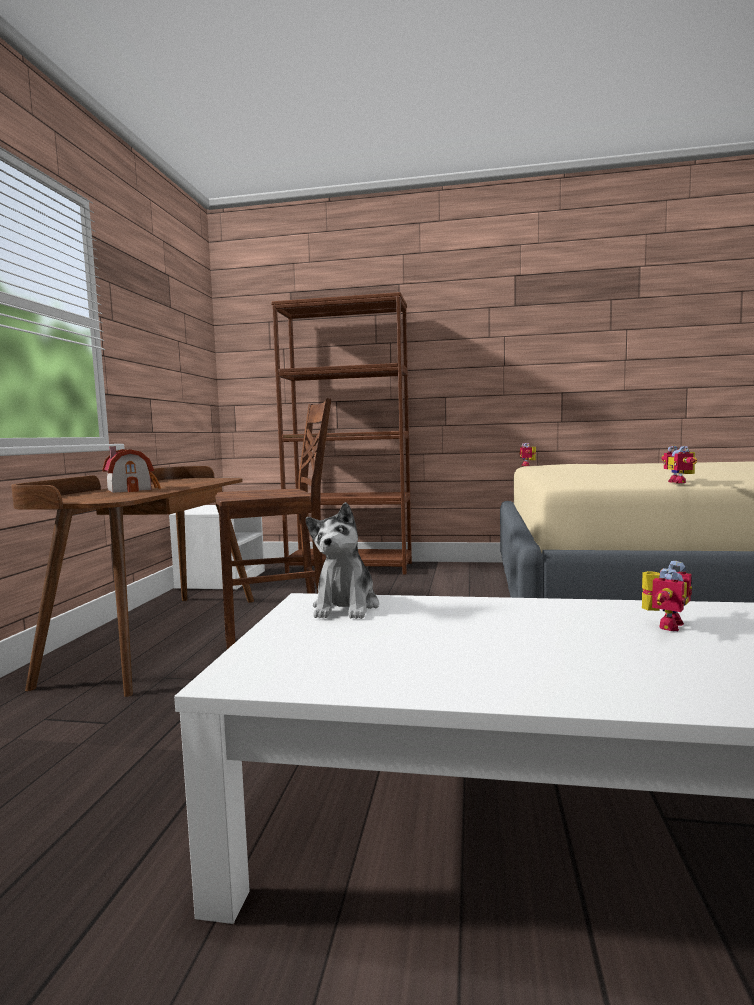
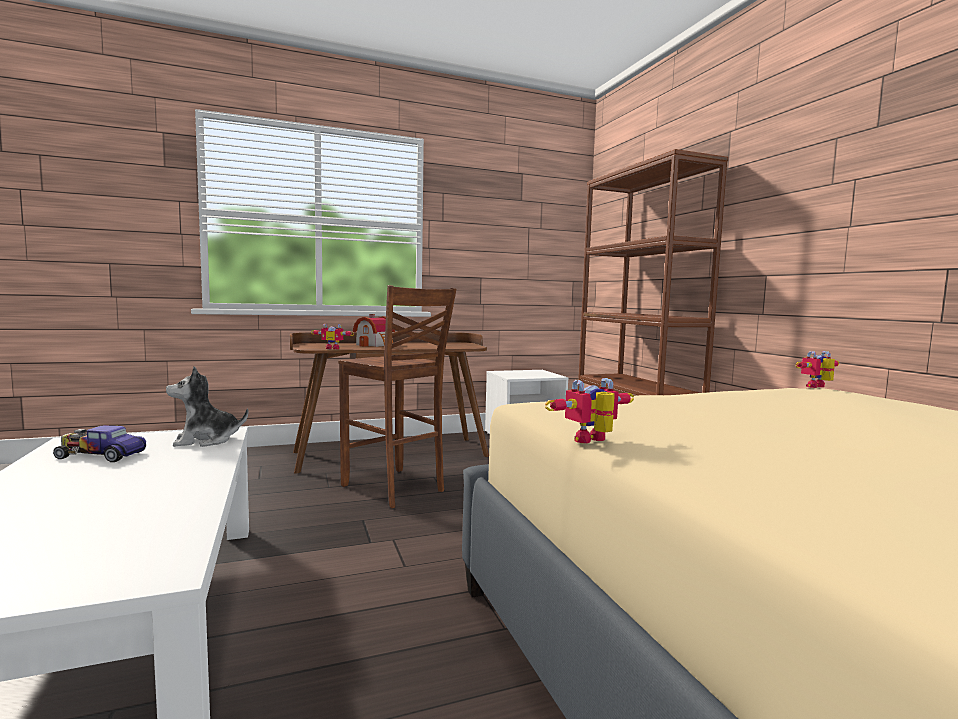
camera: 60 degrees right, 0 degrees up
toy robot [642,561,692,631] -> toy robot moved to [311,324,354,349]
none -> toy car [53,426,146,462]

